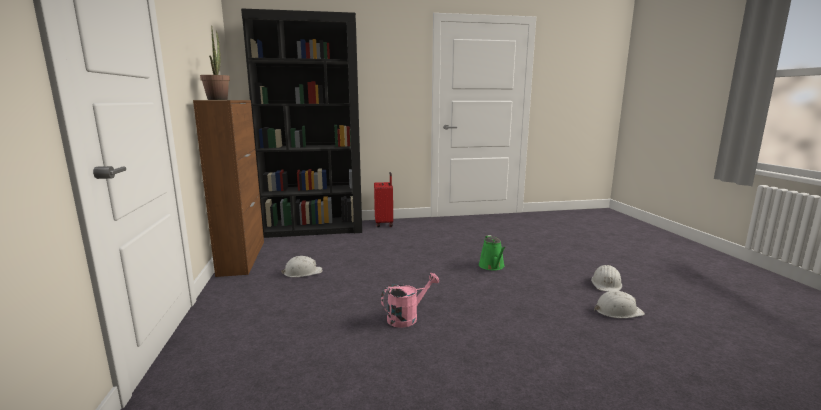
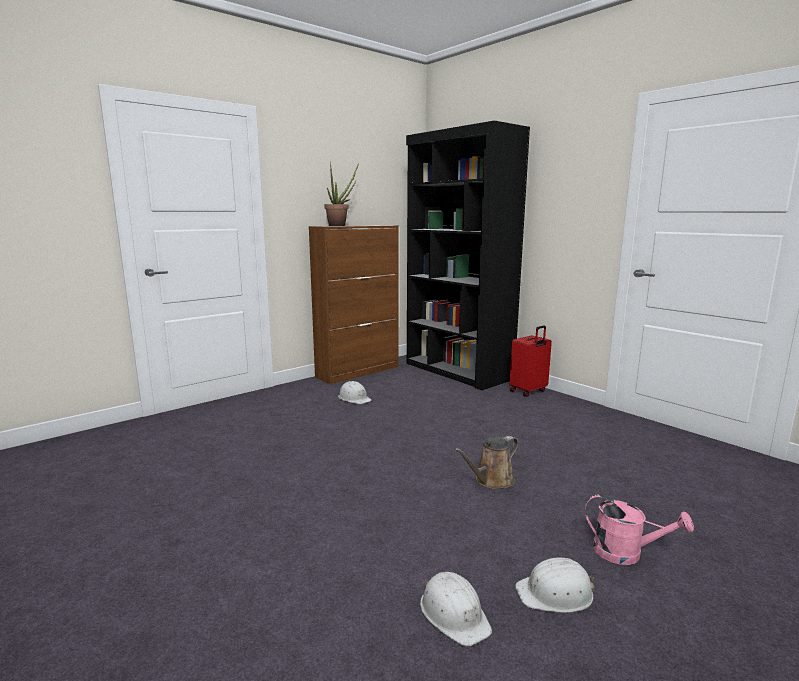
camera: 60 degrees right, 0 degrees up
pink watering can [381,273,439,328] -> pink watering can moved to [585,494,694,565]
green watering can [479,235,506,270] -> brown watering can [454,436,518,489]

